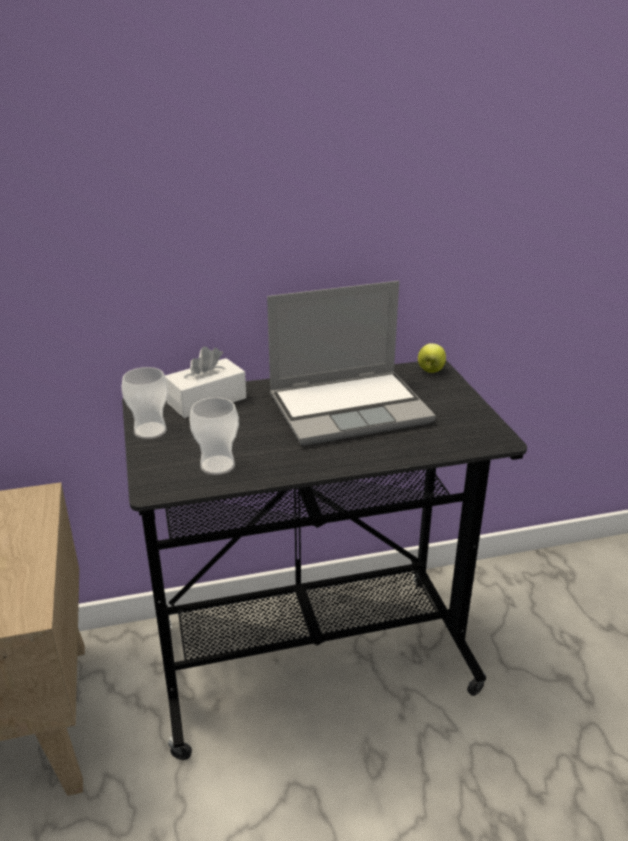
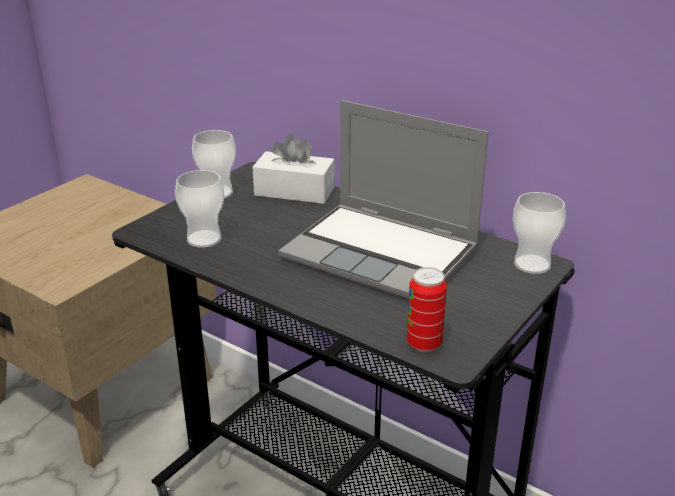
camera: 50 degrees right, 0 degrees up
apple [418,343,446,373] -> cup [513,192,566,274]
none -> can [407,267,447,352]

